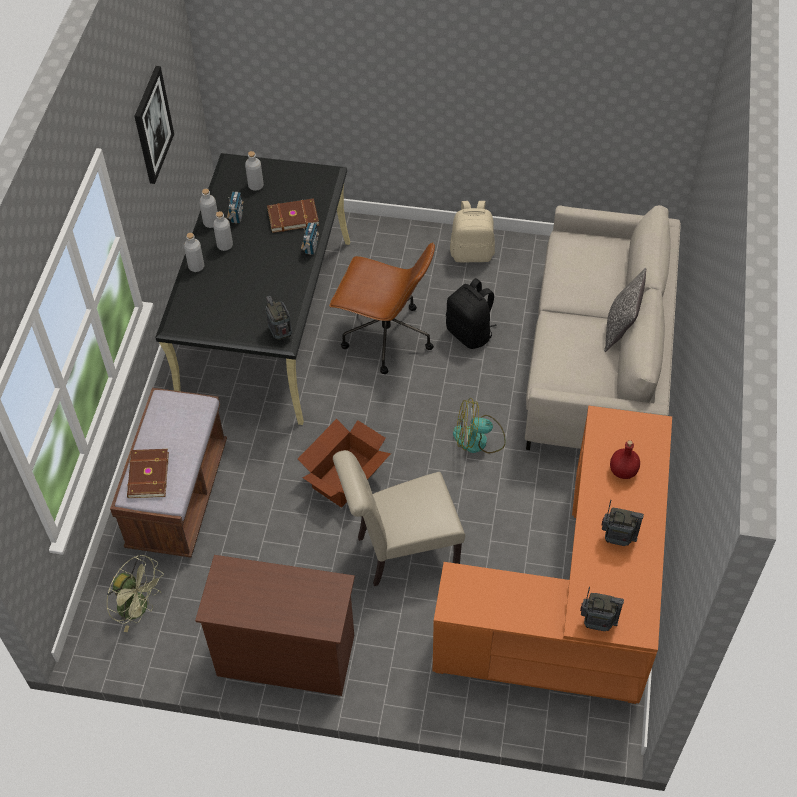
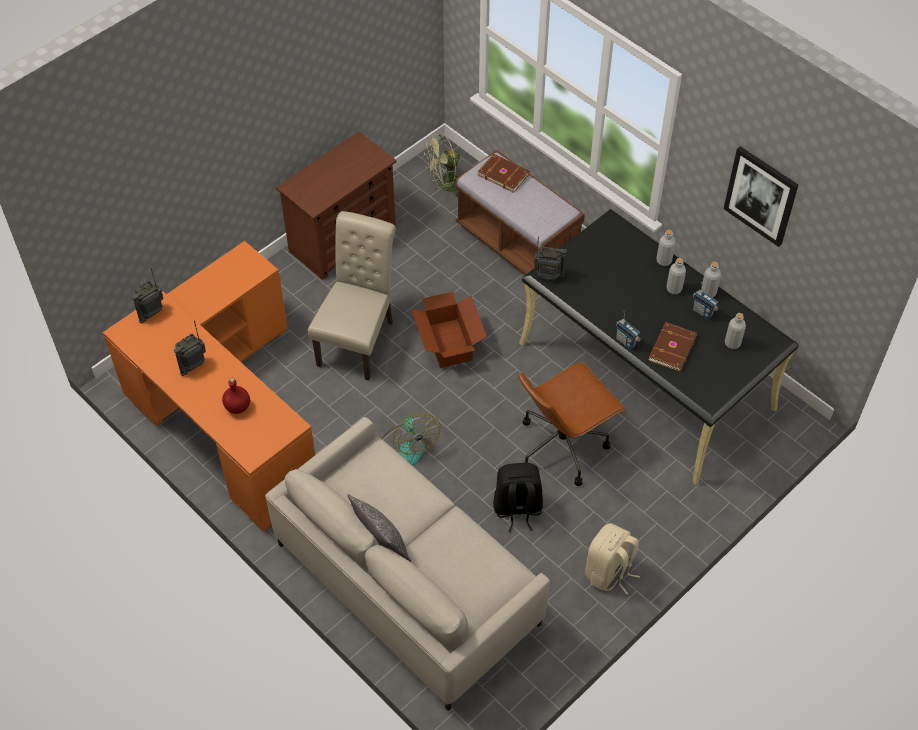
camera: 125 degrees right, 0 degrees up
fan [453,398,506,453] -> fan turned 120 degrees clockwise [382,413,440,466]

